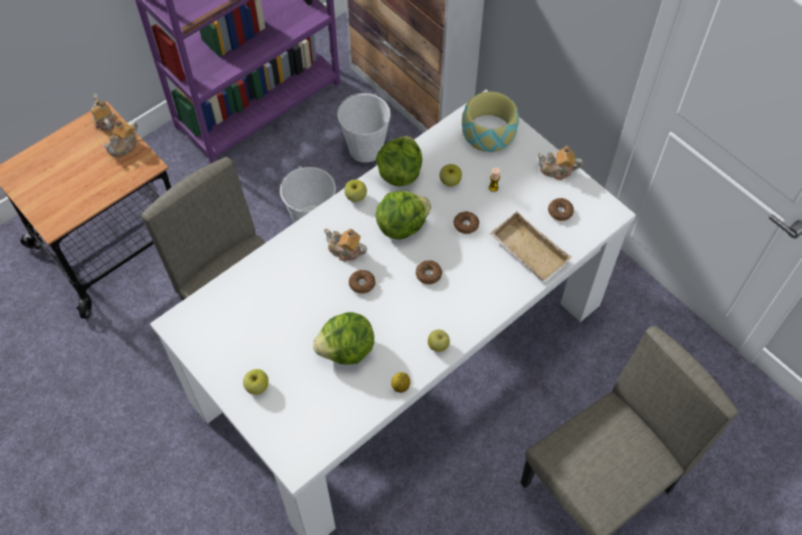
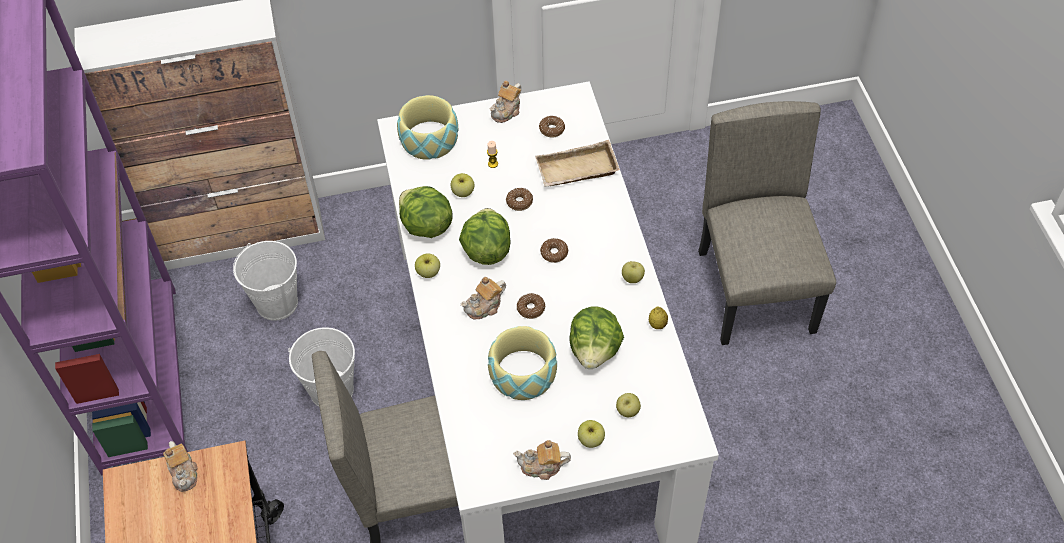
camera: 60 degrees left, 5 degrees down
teapot [91,94,116,131] -> teapot moved to [513,440,571,480]
none -> bowl [488,326,557,400]
none -> apple [616,393,641,417]

